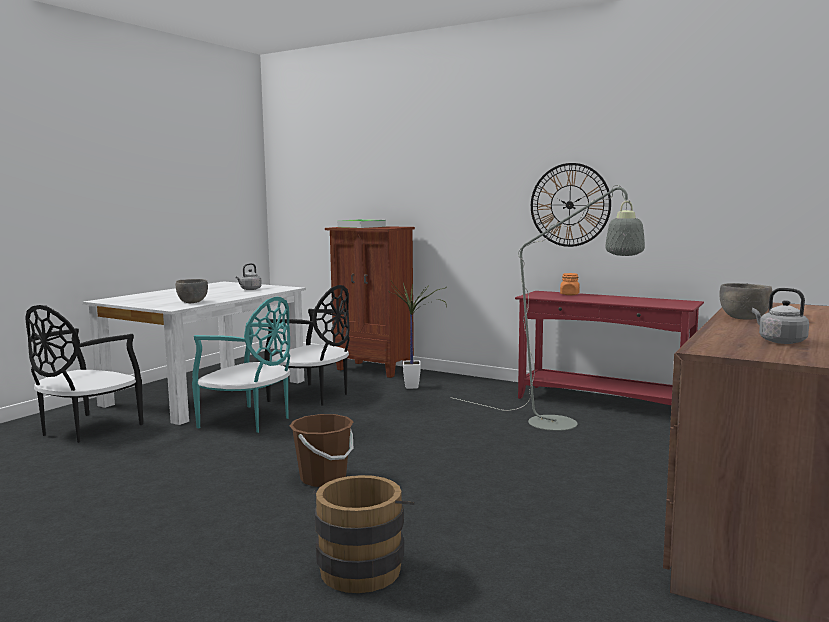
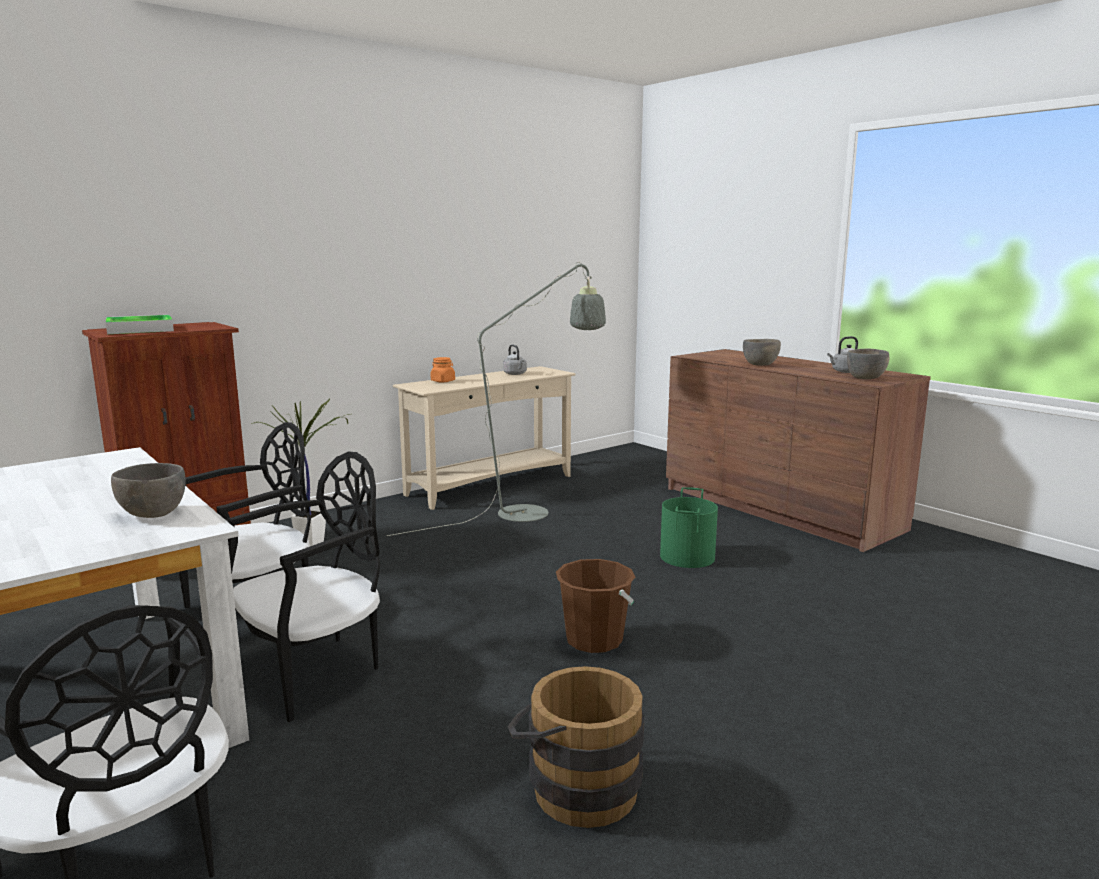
camera: 70 degrees left, 5 degrees up
turquoise chair [192,297,290,433] -> black chair [225,451,381,722]
grey kettle [236,263,262,290] -> grey kettle moved to [503,345,527,375]
brown bucket [313,475,415,593] -> brown bucket moved to [508,666,644,828]
red console table [515,291,704,405] -> beige console table [393,366,575,510]
wall clock [531,163,611,247] -> none
none -> green bucket [660,487,718,568]
none -> grey bowl [847,349,889,379]

